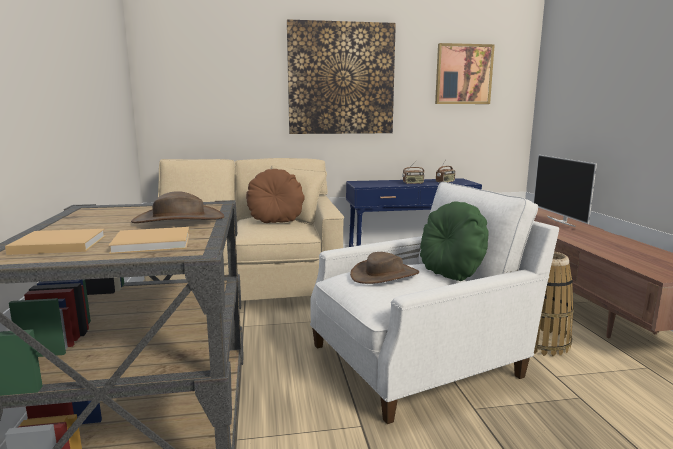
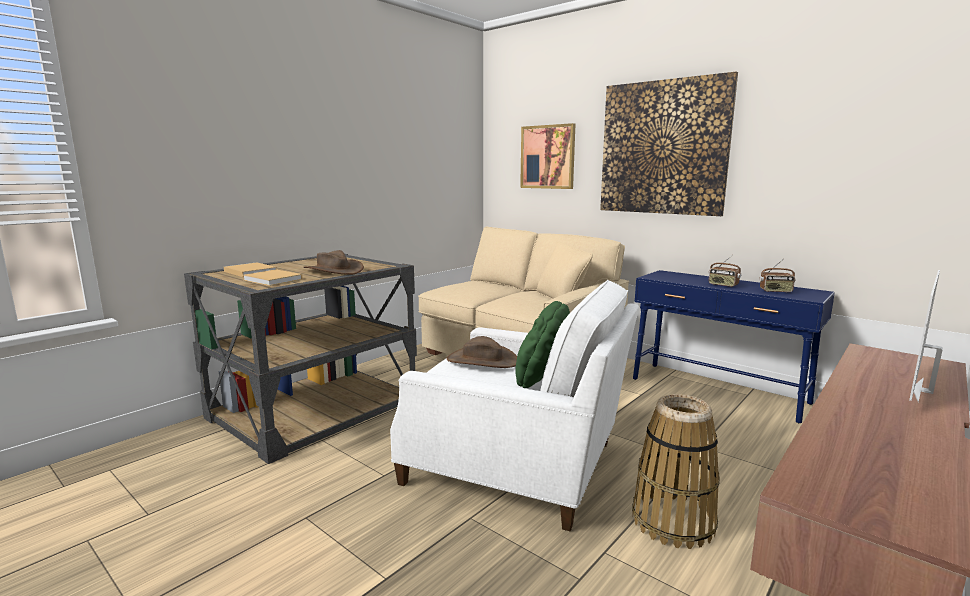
camera: 50 degrees right, 0 degrees up
brown pillow [246,169,305,223] -> none
picture [435,43,495,104] -> picture moved to [520,123,576,189]

